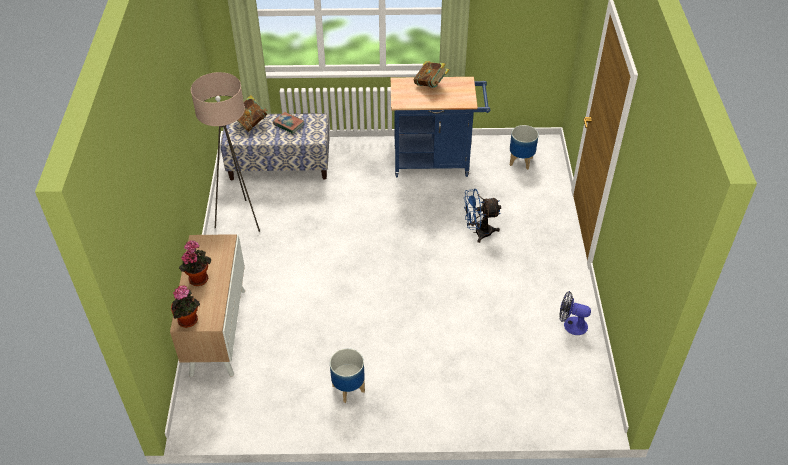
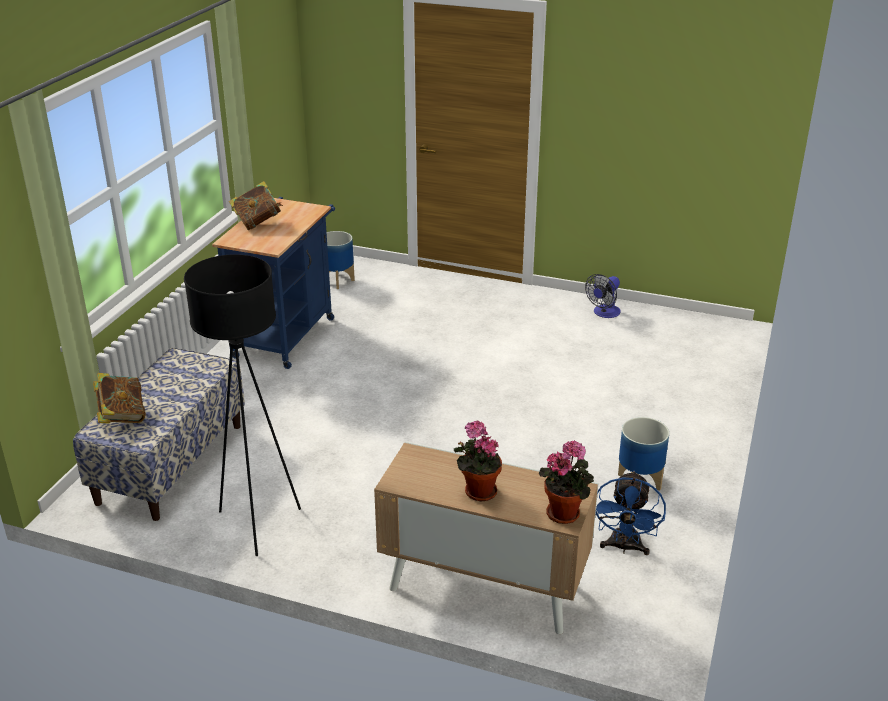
camera: 70 degrees left, 15 degrees down
beige floor lamp [191,72,260,232] -> black floor lamp [184,254,301,556]
book [273,112,304,134] -> none
blue fan [464,189,501,243] -> blue fan moved to [595,471,666,555]

